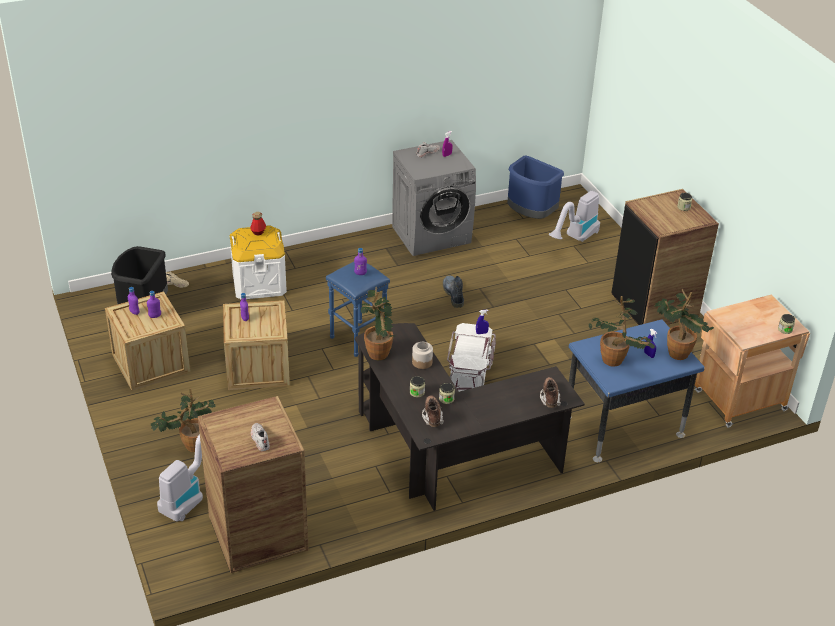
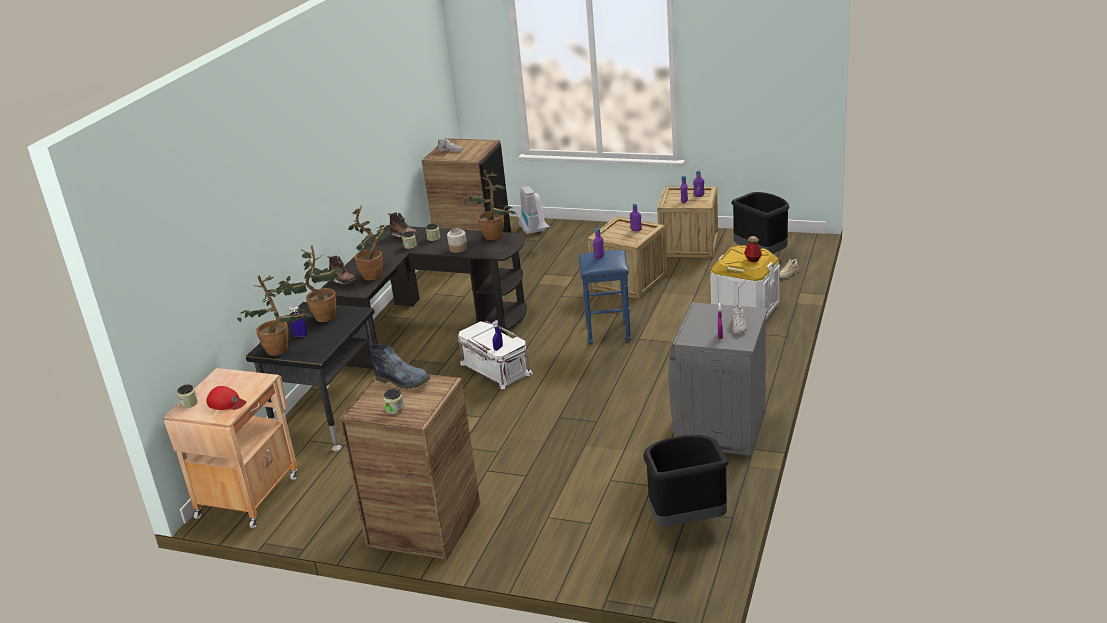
camera: 135 degrees right, 10 degrees down
potted plant [150,388,216,453] -> potted plant moved to [348,205,390,280]
boot [443,276,464,308] -> boot moved to [371,344,431,389]
blue trash can [507,156,564,219] -> black trash can [643,435,729,527]
vacuum cleaner [549,191,600,242] -> none
blue desk [569,319,705,462] -> black desk [246,302,375,451]
none -> red cap [207,386,246,410]

